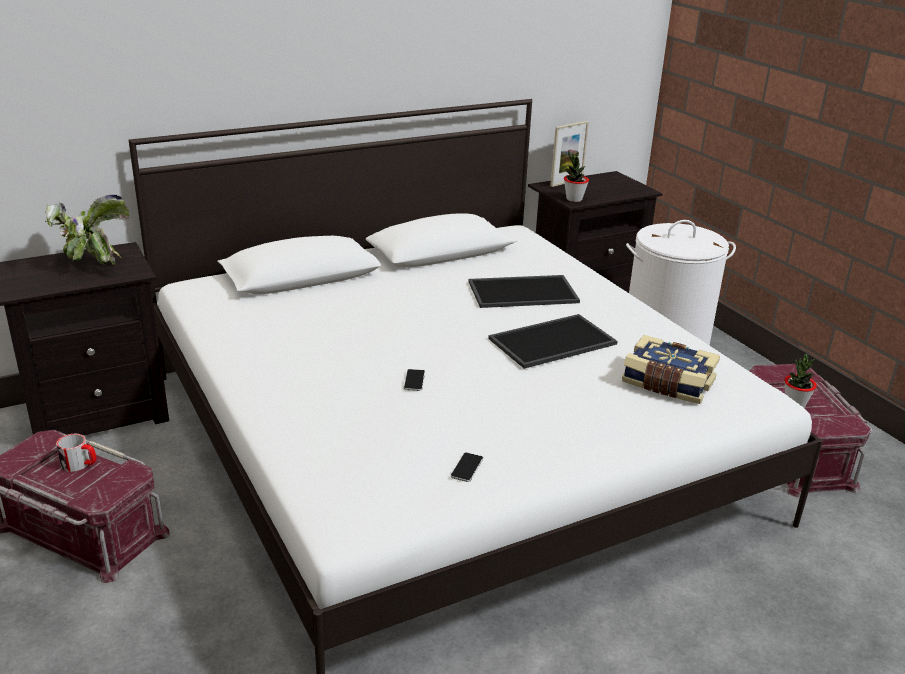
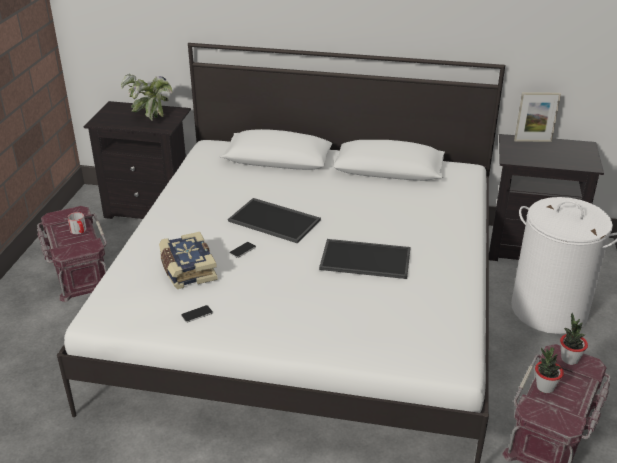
camera: 40 degrees right, 5 degrees up
tray [469,275,580,308] -> tray moved to [228,198,321,243]
potted plant [564,150,589,202] -> potted plant moved to [560,313,588,365]
book [622,335,720,404] -> book moved to [159,232,218,289]

